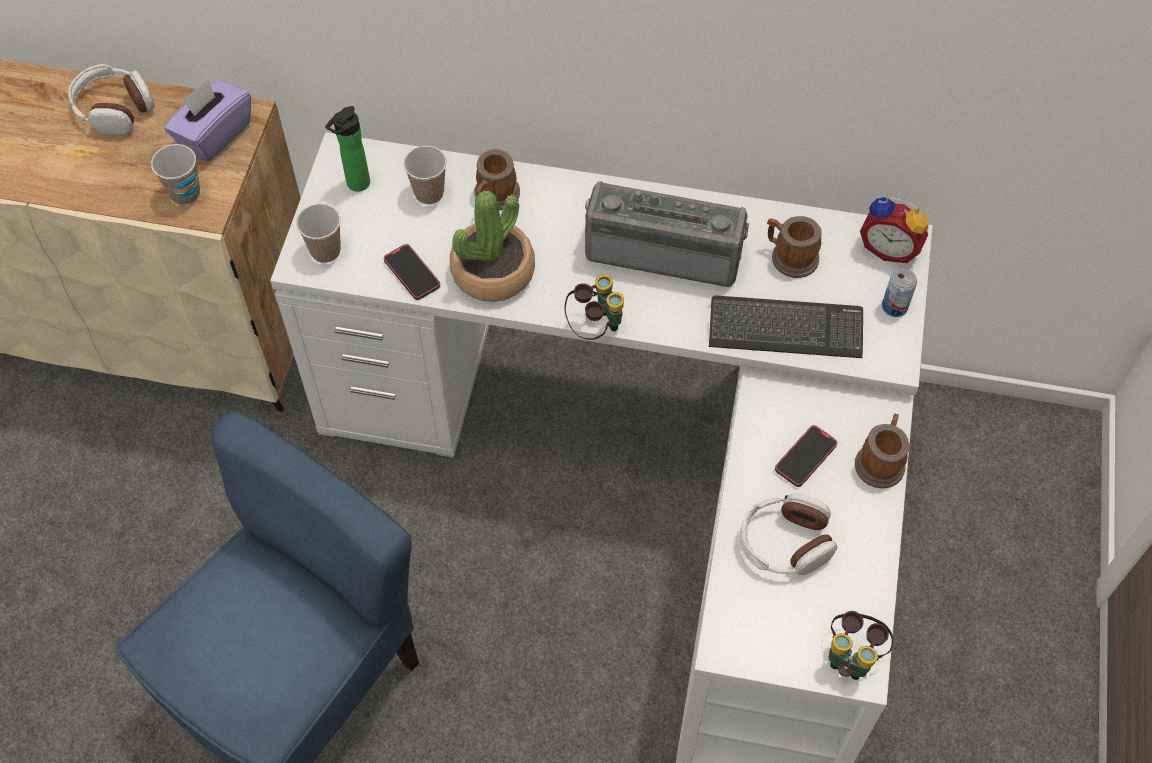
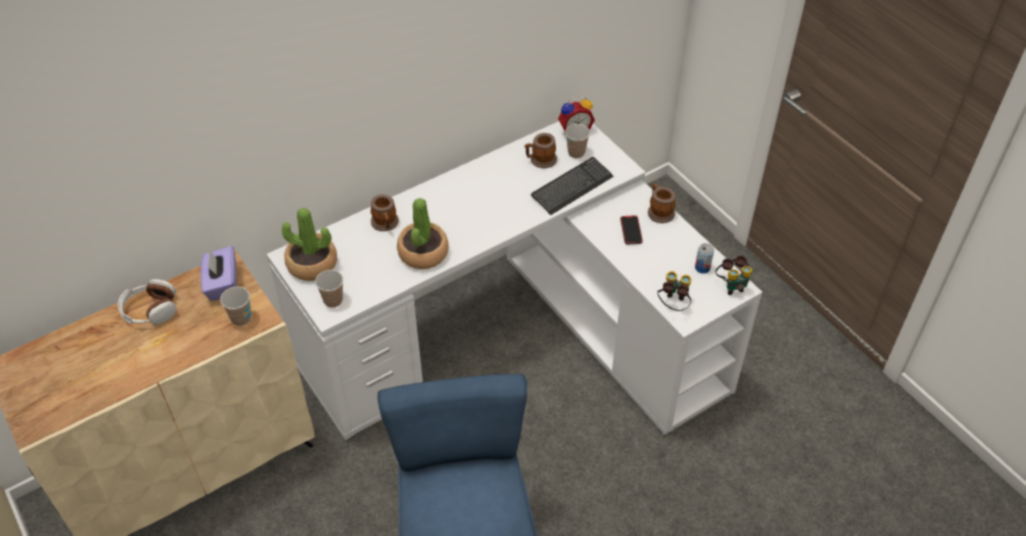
camera: 45 degrees left, 10 degrees down
bottle [325,106,370,192] -> potted plant [282,207,337,281]
phone [384,244,440,300] -> none
cup [403,146,447,205] -> cup moved to [565,124,590,158]
binoculars [564,275,624,340] -> binoculars moved to [657,271,691,311]
radio [585,181,749,287] -> none
headphones [740,493,837,575] -> none
can [882,268,917,317] -> can moved to [695,243,714,274]

